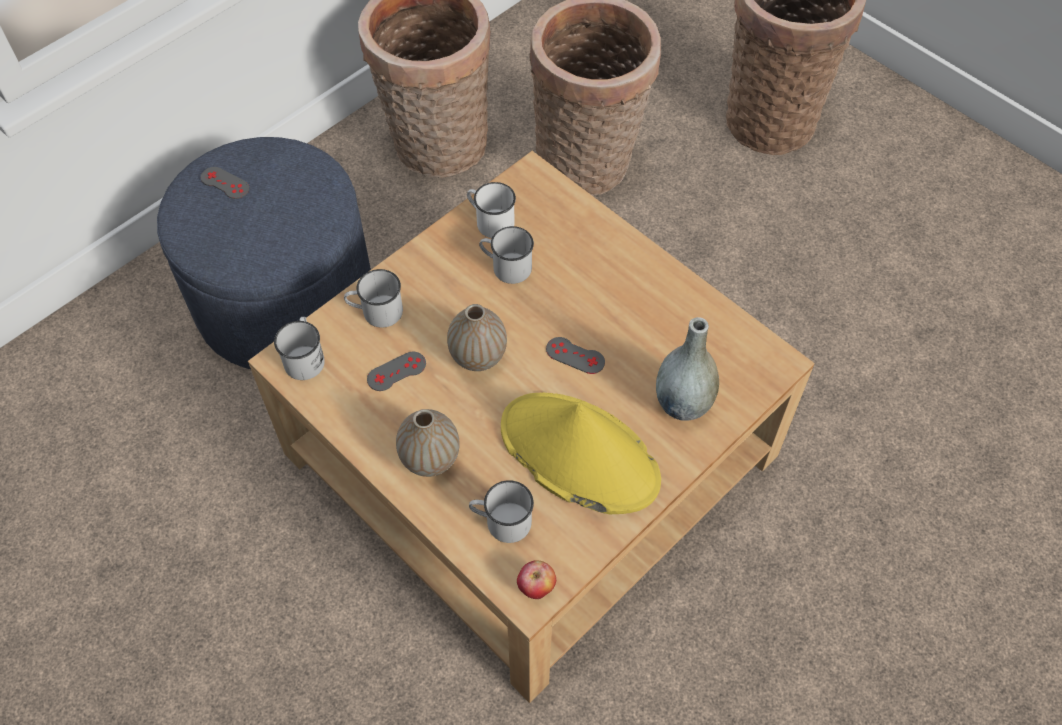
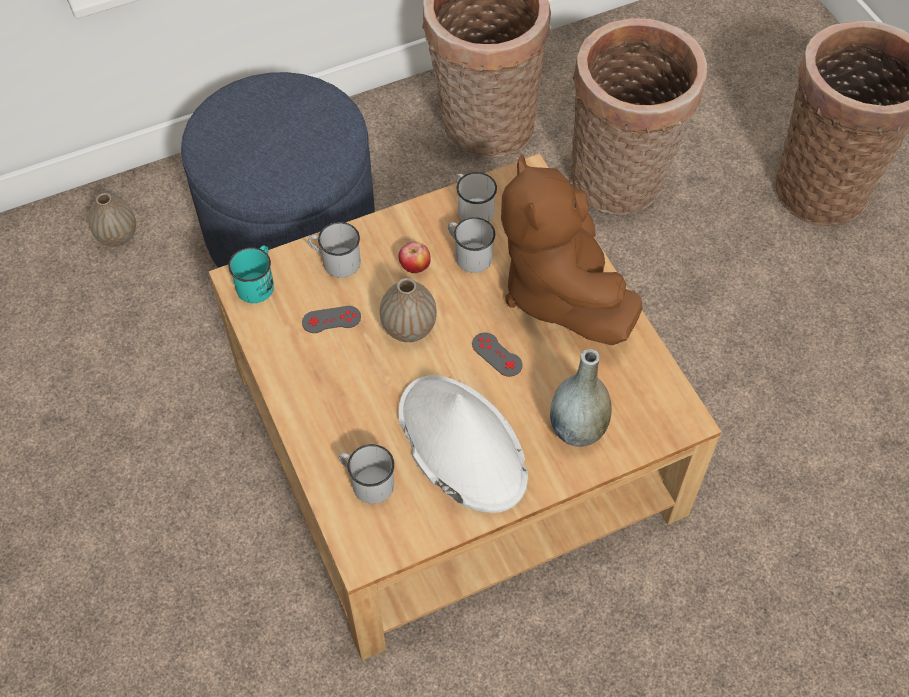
camera: 20 degrees right, 0 degrees up
grey game controller [201,167,249,199] -> none
white mug [274,317,325,380] -> turquoise mug [228,245,274,303]
vase [396,409,459,477] -> vase moved to [88,193,136,247]
yellow hat [501,393,661,514] -> white hat [398,375,528,513]
apple [517,560,556,599] -> apple moved to [398,242,431,273]
none -> brown plush toy [501,154,643,345]

